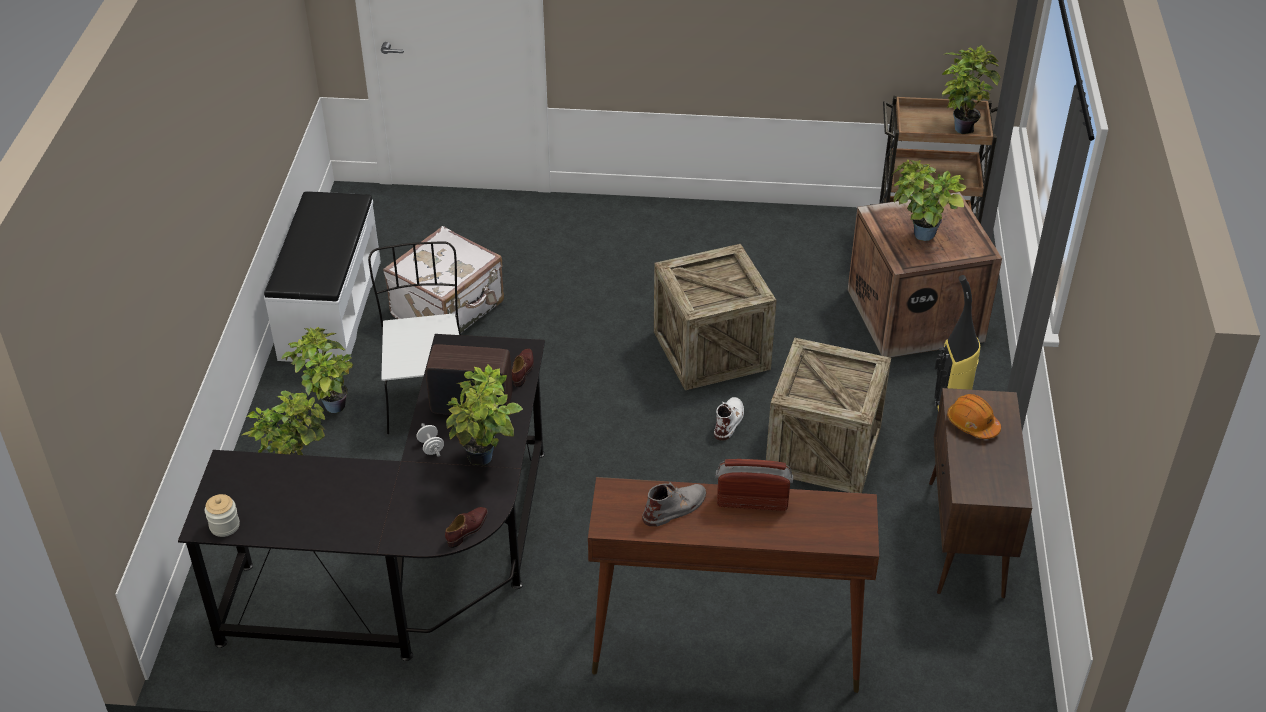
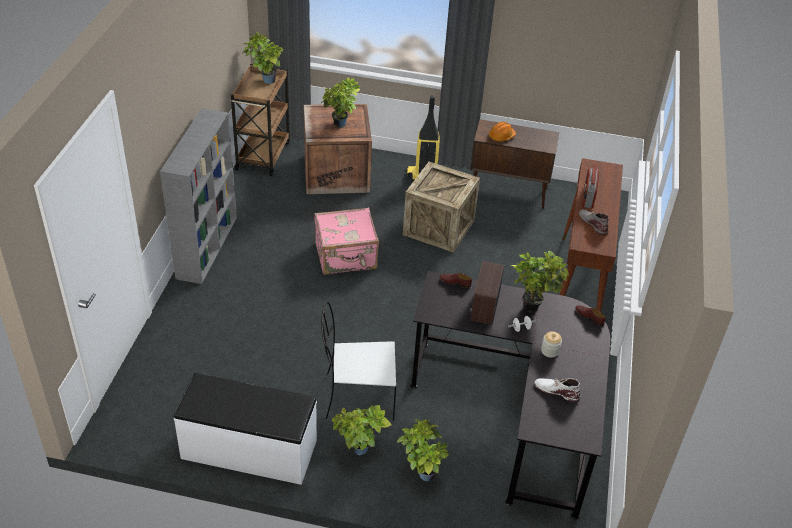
camera: 85 degrees left, 0 degrees up
jar [205,494,240,537] -> jar moved to [541,331,562,358]
white suitcase [383,226,504,333] -> none
crate [654,244,776,390] -> pink suitcase [314,207,379,275]
white boot [714,397,744,441] -> white boot moved to [534,378,580,402]
none -> grey bookcase [160,108,237,284]

